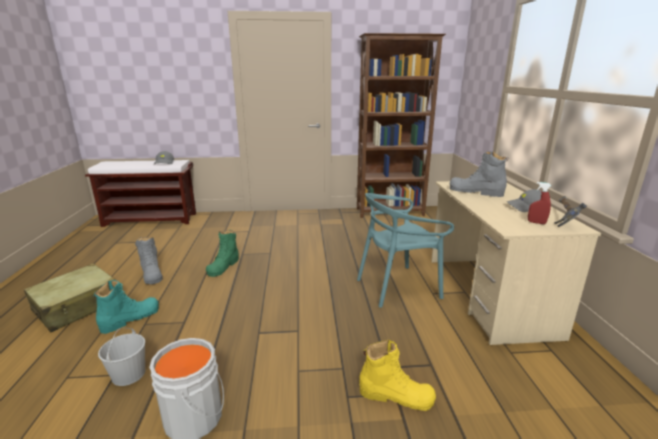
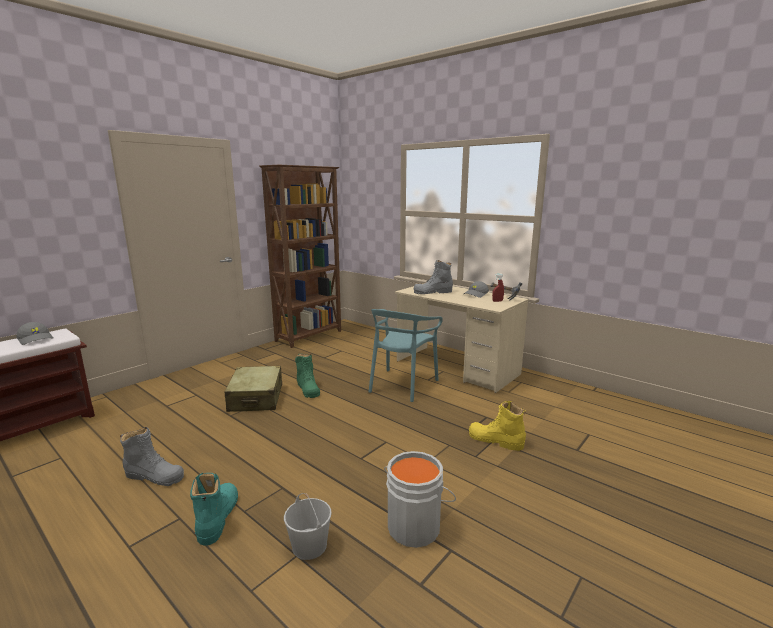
camera: 45 degrees left, 5 degrees down
beige suitcase [24,263,115,332] -> beige suitcase moved to [225,366,282,412]
green boot [206,230,239,277] -> green boot moved to [295,354,320,398]
yellow boot [359,340,436,411] -> yellow boot turned 120 degrees counterclockwise [469,401,526,451]

